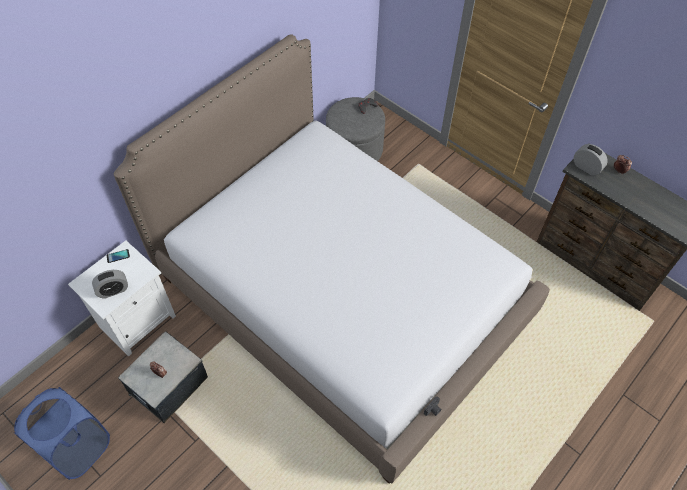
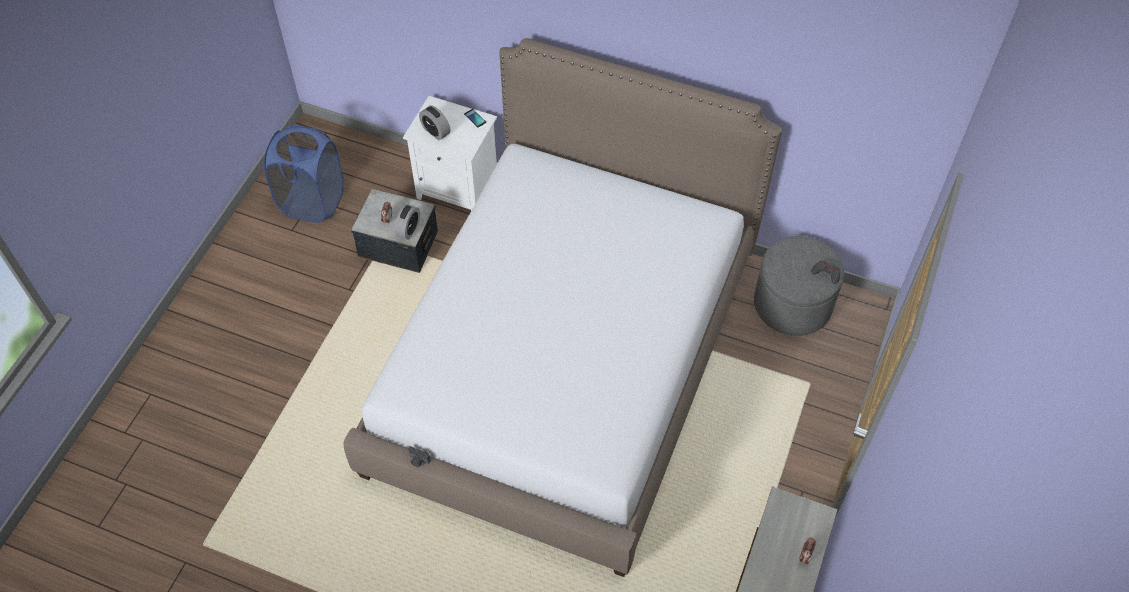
camera: 70 degrees right, 0 degrees up
alarm clock [574,144,608,176] -> alarm clock moved to [394,204,420,240]

